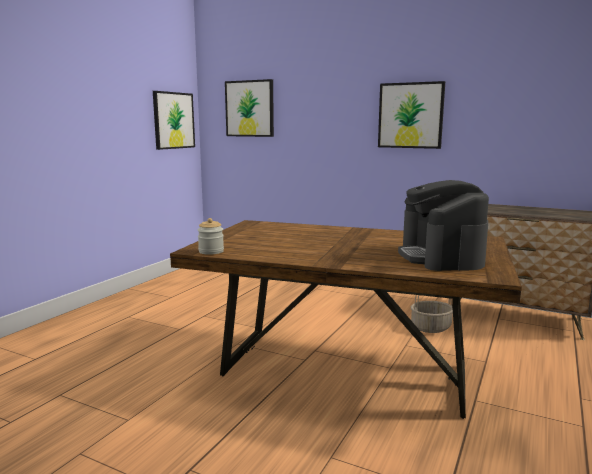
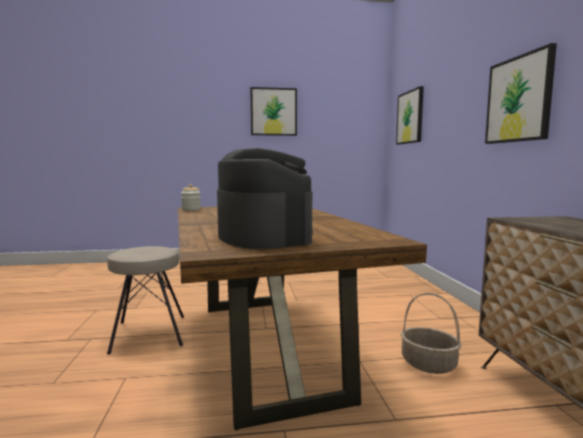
camera: 55 degrees right, 5 degrees down
picture [153,91,195,150] -> picture moved to [250,87,297,136]
coffee machine [398,180,489,271] -> coffee machine turned 105 degrees clockwise [217,148,313,249]
none -> beige stool [107,246,184,355]

